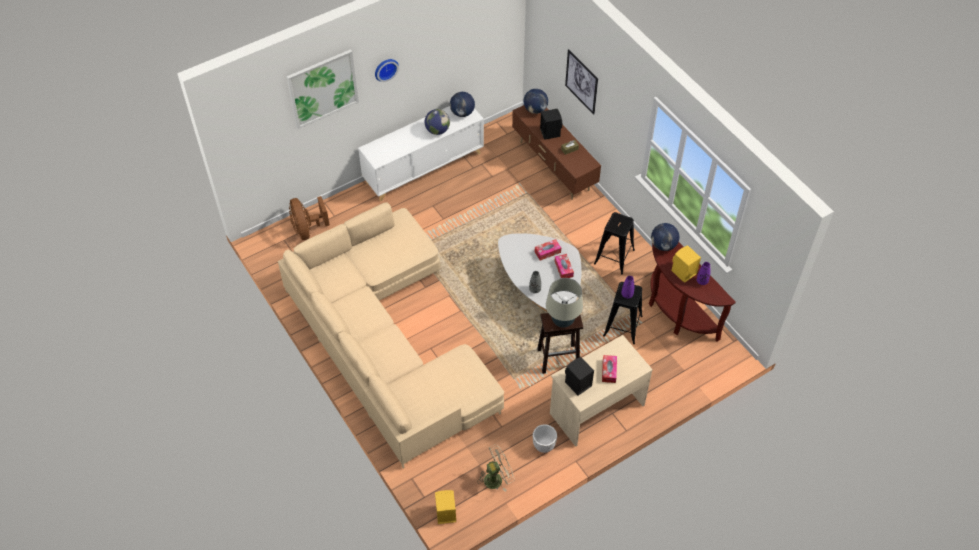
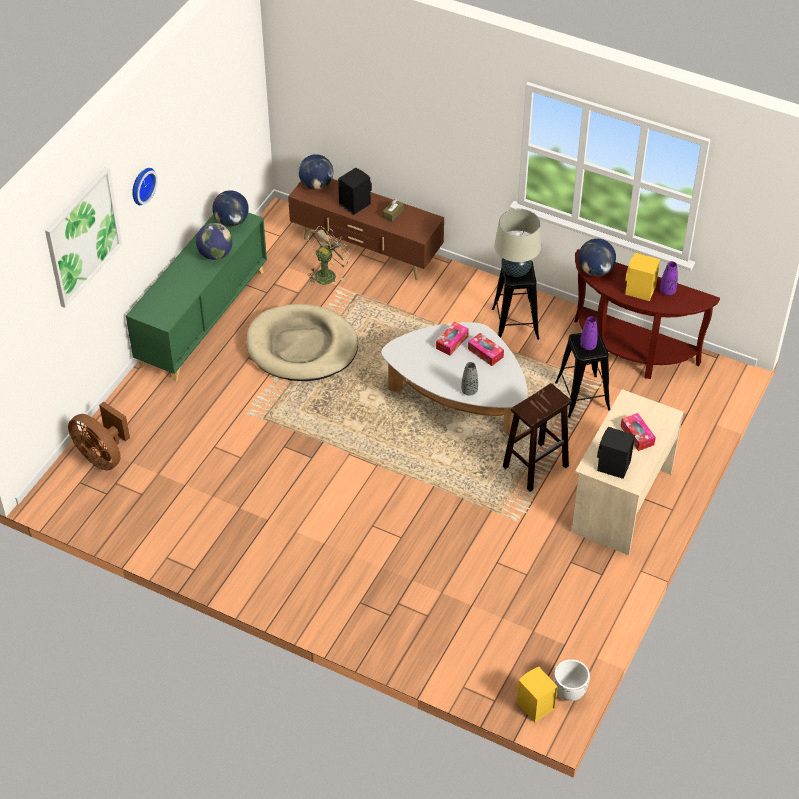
camera: 30 degrees left, 5 degrees down
beige sofa [278,203,504,468] -> none
white cabinet [358,106,484,201] -> green cabinet [126,212,267,381]
beige fan [479,444,515,492] -> beige fan moved to [307,226,352,285]
white planter [533,424,557,453] -> white planter moved to [554,659,590,701]
beige table lamp [546,278,583,328] -> beige table lamp moved to [494,209,541,277]
picture [565,49,598,115] -> none
none -> beige dog bed [247,304,358,381]

